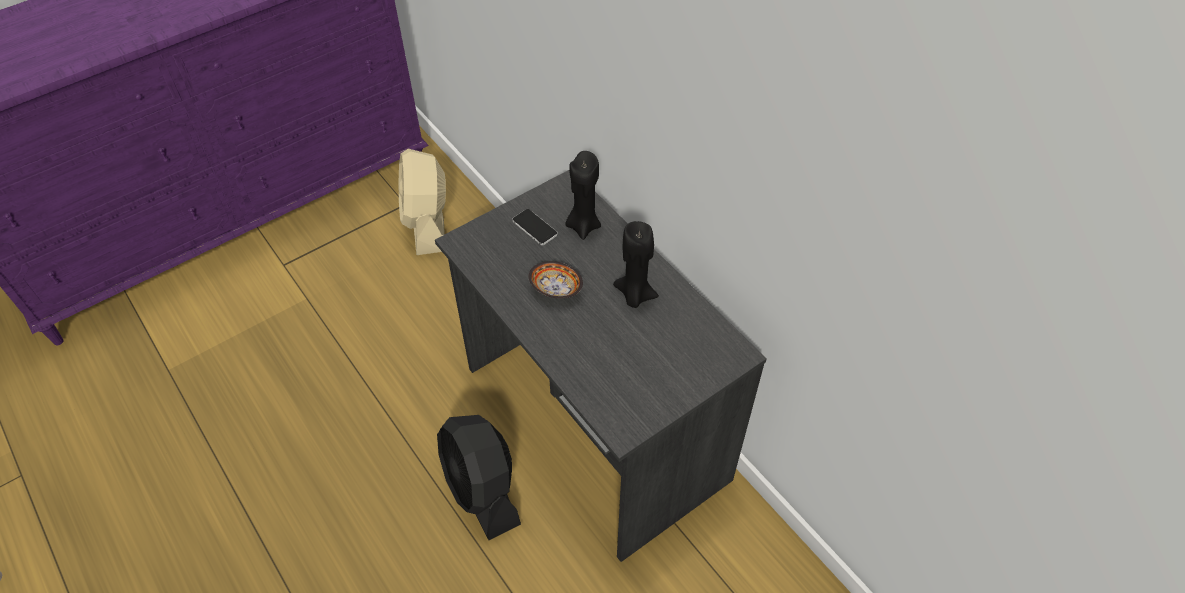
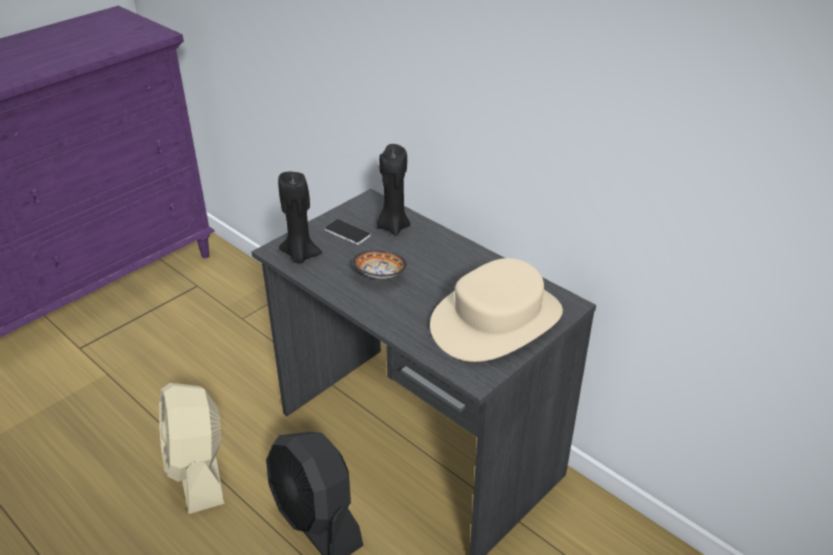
camera: 10 degrees left, 15 degrees down
beige fan [398,149,446,255] -> beige fan moved to [159,383,224,514]
black candle [613,221,659,308] -> black candle moved to [278,172,322,263]
none -> beige hat [430,258,563,362]

